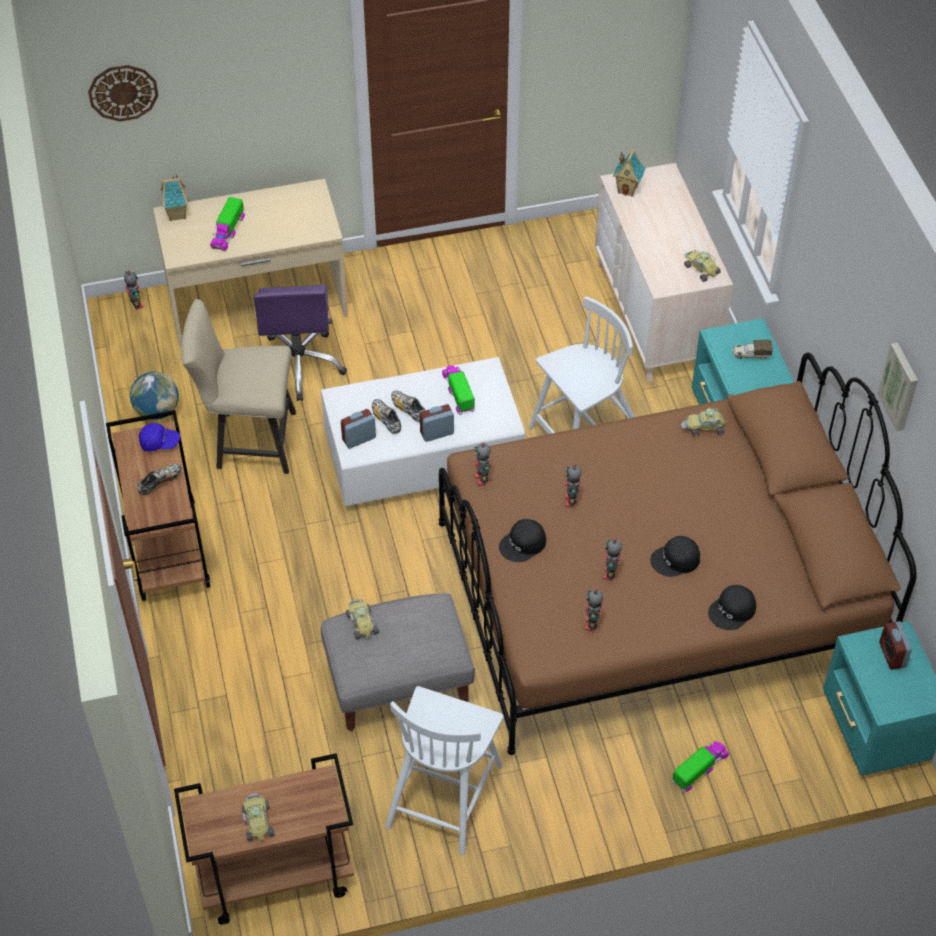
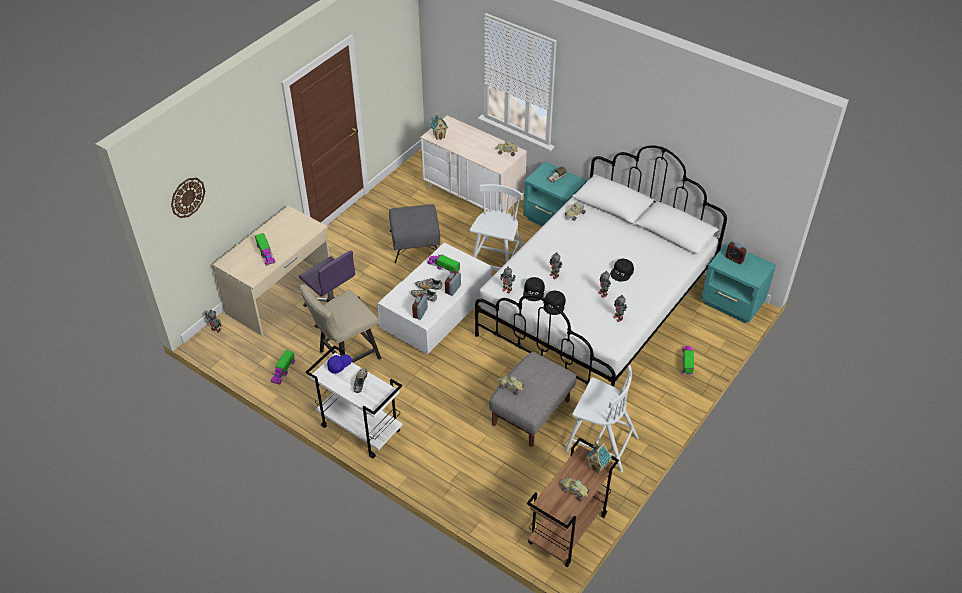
camera: 40 degrees left, 5 degrees down
brown cart [106,410,210,601] -> white cart [305,345,402,458]
globe [130,372,179,420] -> toy truck [271,350,295,385]
toy house [161,174,188,221] -> toy house moved to [586,442,612,474]
white chair [385,686,504,855] -> white chair turned 45 degrees counterclockwise [565,365,639,472]
brown bed [439,352,917,755] -> white bed [475,145,727,387]
black cap [708,585,756,630] -> black cap moved to [523,277,545,301]
picture [877,343,918,431] -> none
none -> grey ottoman [389,204,440,263]

